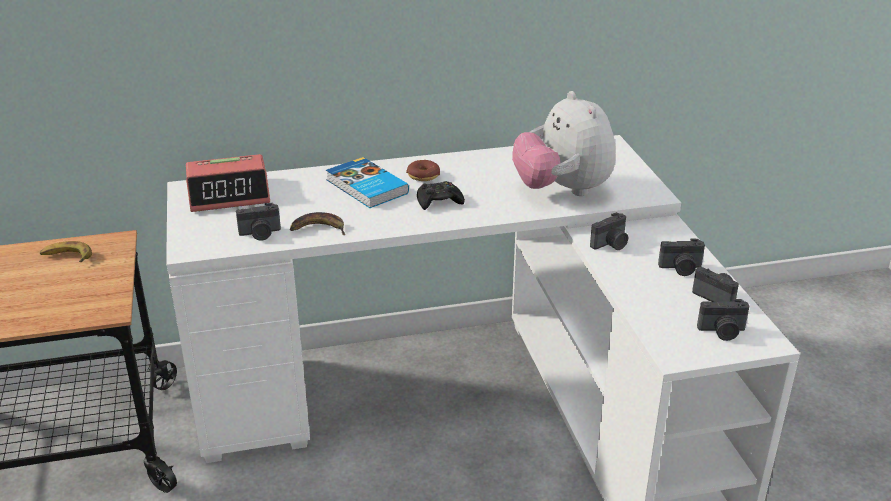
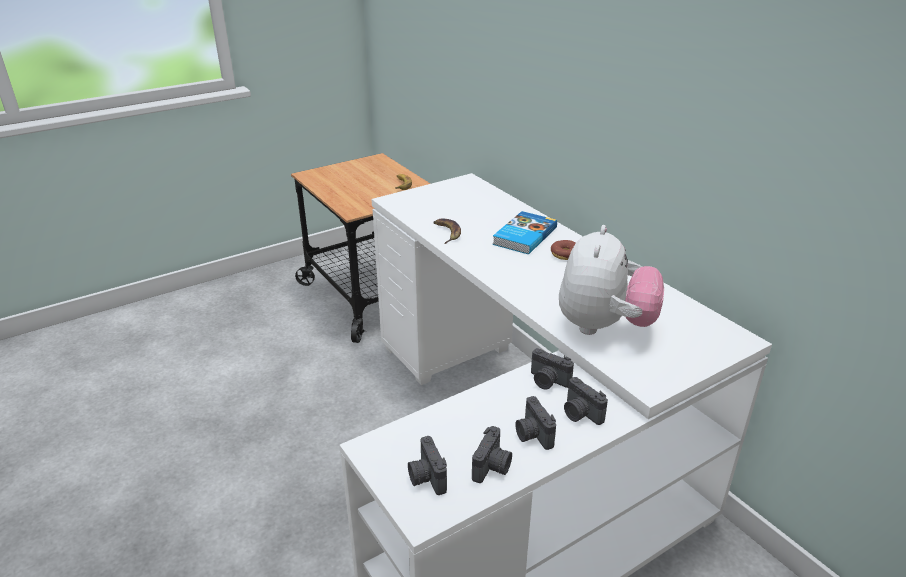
camera: 70 degrees right, 0 degrees up
alarm clock [186,154,270,212] -> none
camera [236,203,281,240] -> camera moved to [564,377,608,425]
black game controller [417,181,465,210] -> none
plush toy [512,91,616,196] -> plush toy turned 150 degrees clockwise [559,225,664,335]

